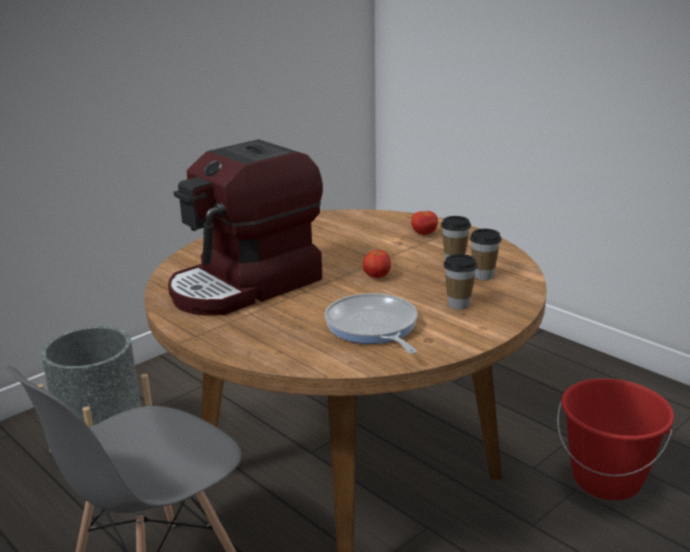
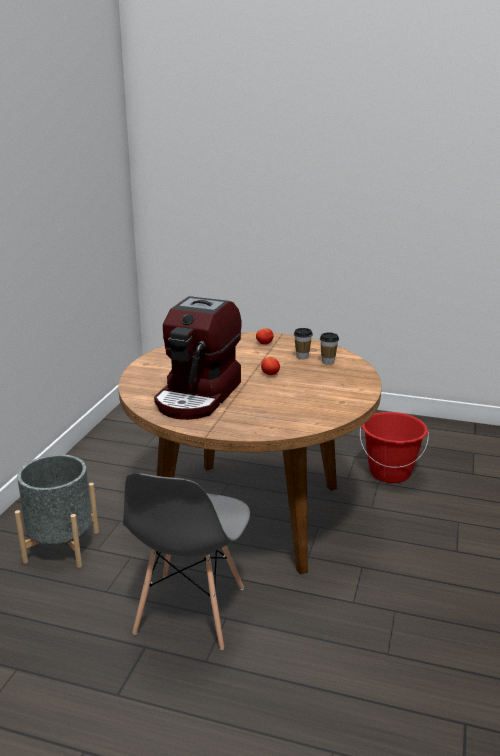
camera: 30 degrees left, 0 degrees up
frying pan [325,293,417,354] -> none
cup [443,254,478,310] -> none

